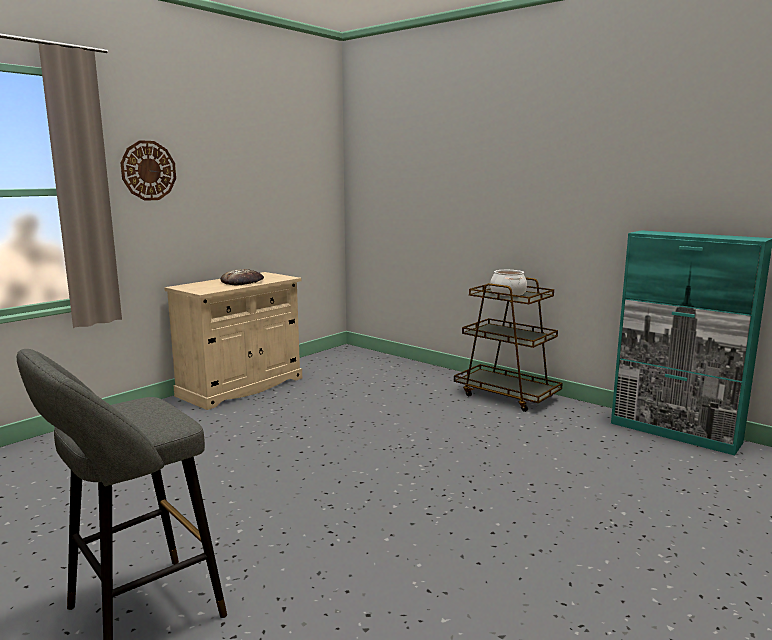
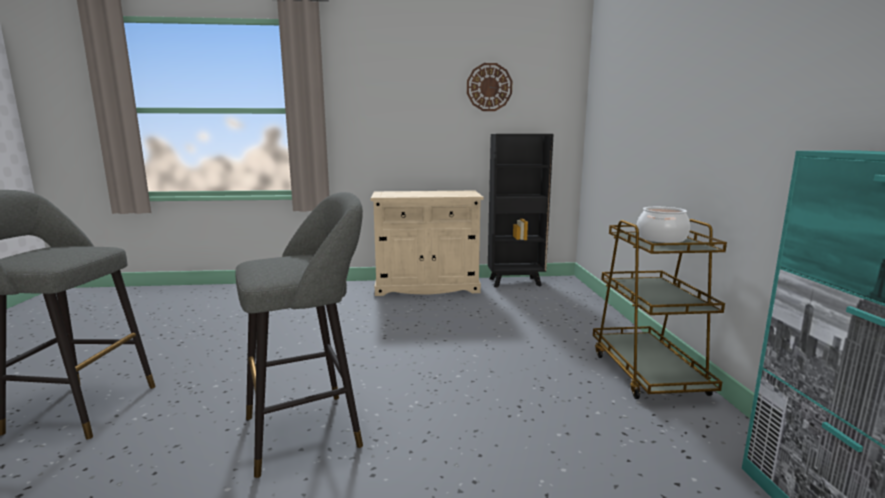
camera: 45 degrees right, 0 degrees up
wall clock [120,140,176,201] -> wall clock moved to [467,63,512,111]
bread [220,269,264,286] -> none
none -> grey stool [235,192,363,478]
none -> black bookcase [488,134,554,288]

